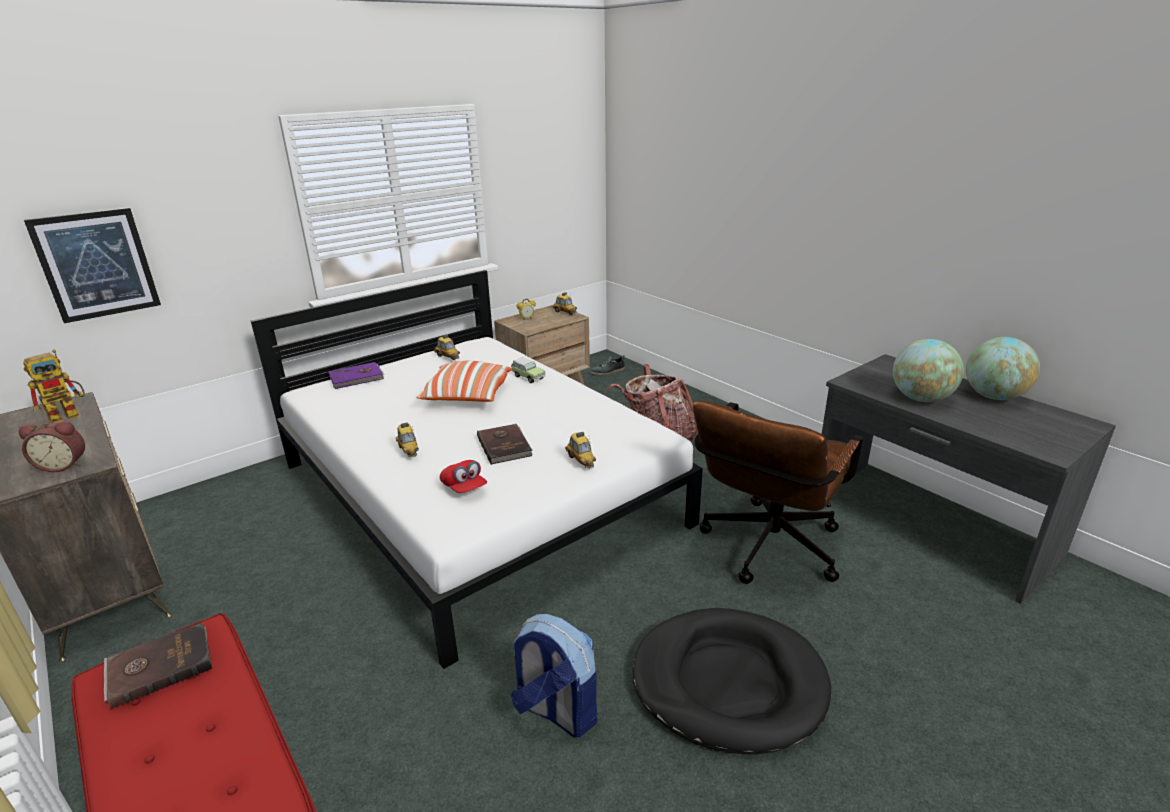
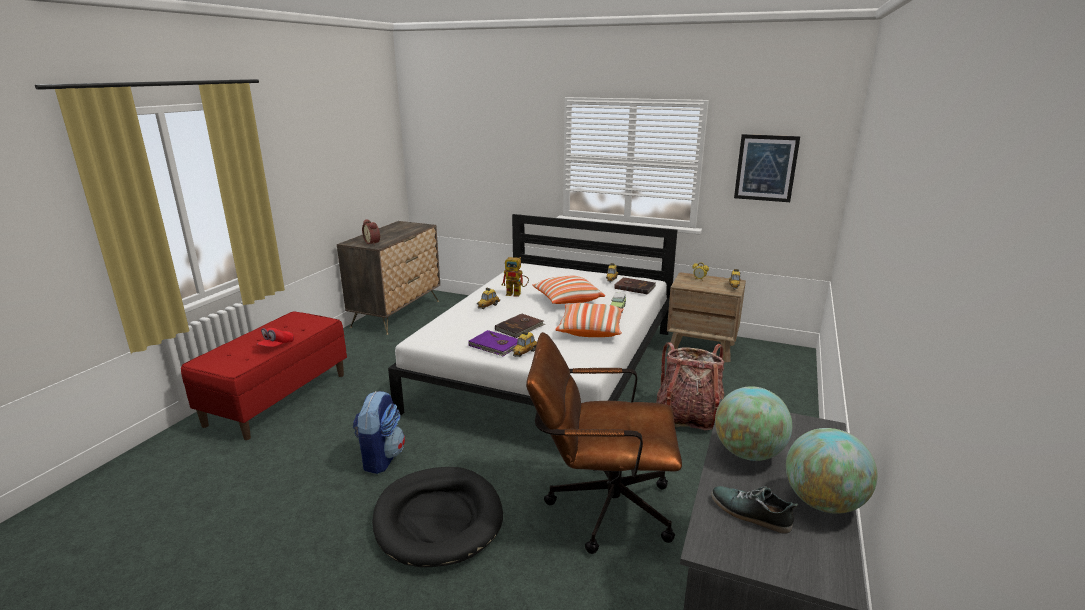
camera: 60 degrees right, 5 degrees down
toy robot [23,350,85,423] -> toy robot moved to [501,257,529,297]
picture [24,207,161,323] -> picture moved to [734,134,800,202]
brown book [104,622,212,709] -> brown book moved to [614,277,656,294]
purple book [328,362,384,389] -> purple book moved to [468,330,518,356]
red cap [440,460,487,493] -> red cap moved to [257,328,294,347]
shoe [590,355,625,375] -> shoe moved to [711,486,798,534]
none -> pillow [555,303,624,337]

